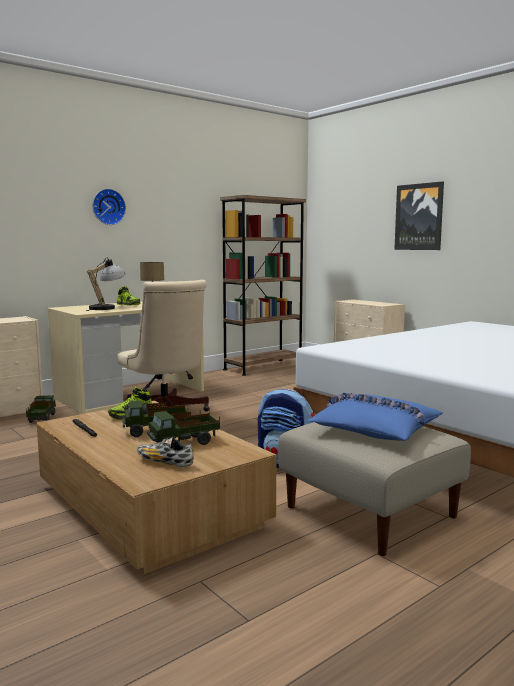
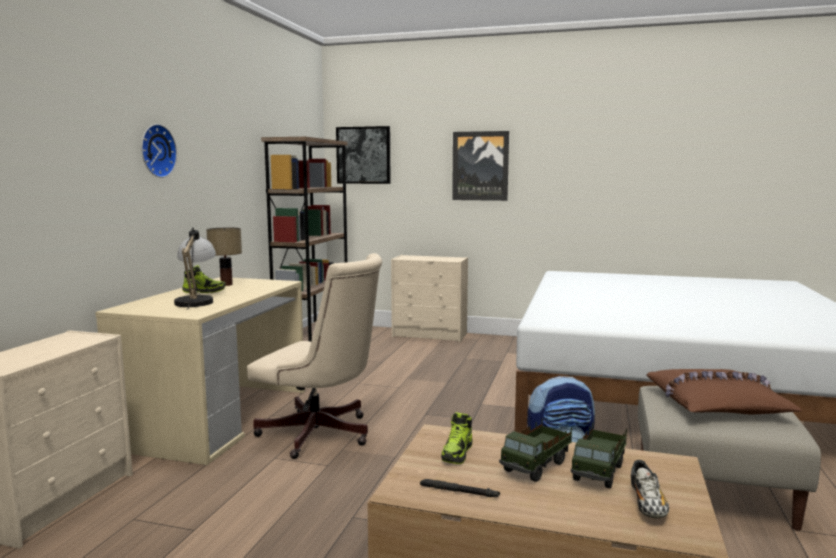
camera: 35 degrees left, 0 degrees up
toy truck [26,395,56,423] -> none
shoe [137,437,194,467] -> shoe turned 75 degrees counterclockwise [631,460,669,518]
blue pillow [308,393,443,441] -> brown pillow [647,369,802,414]
none -> picture [336,126,391,184]

